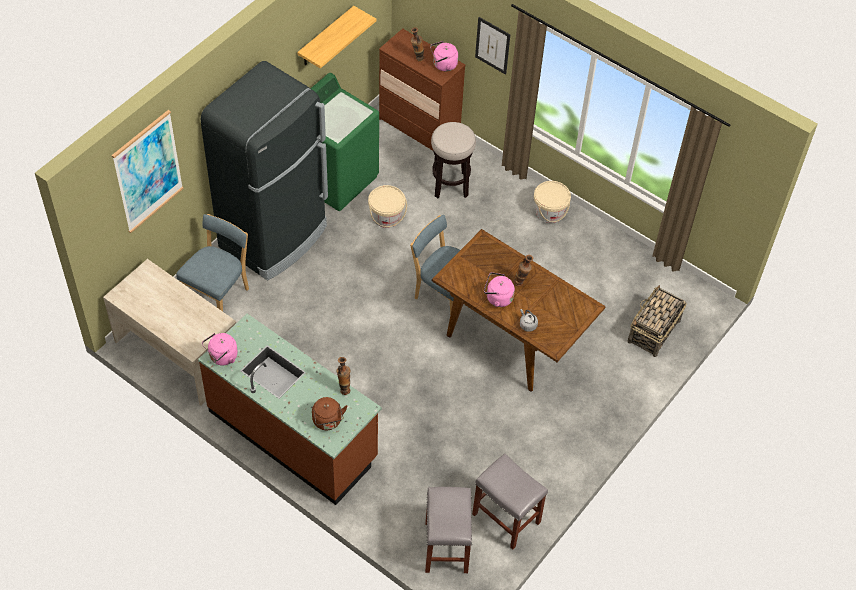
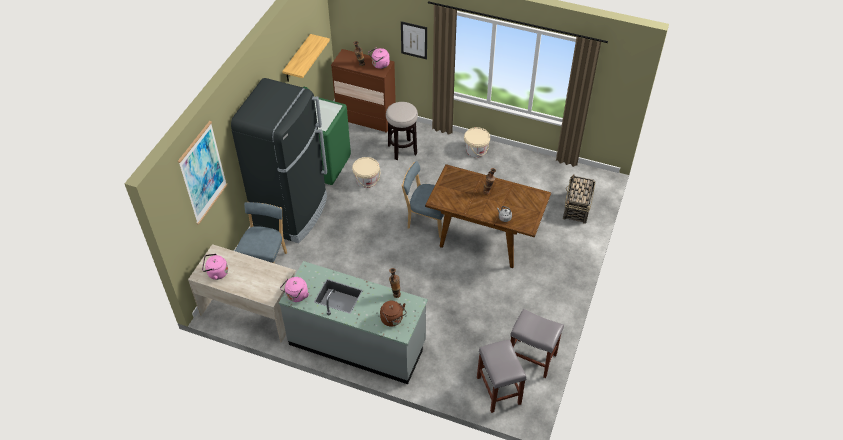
camera: 15 degrees left, 5 degrees down
brown counter [198,314,382,505] -> grey counter [279,261,428,384]
pink kettle [484,272,515,307] -> pink kettle moved to [202,254,228,280]

